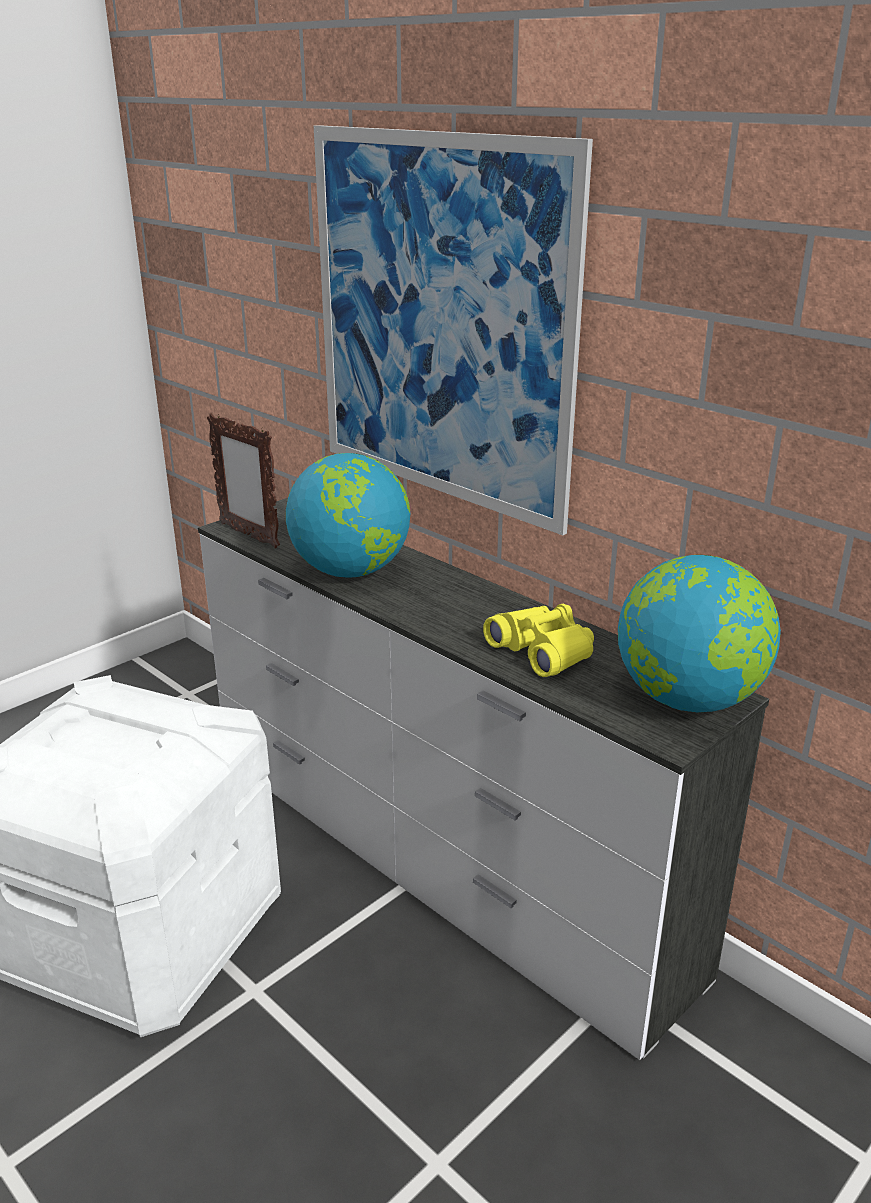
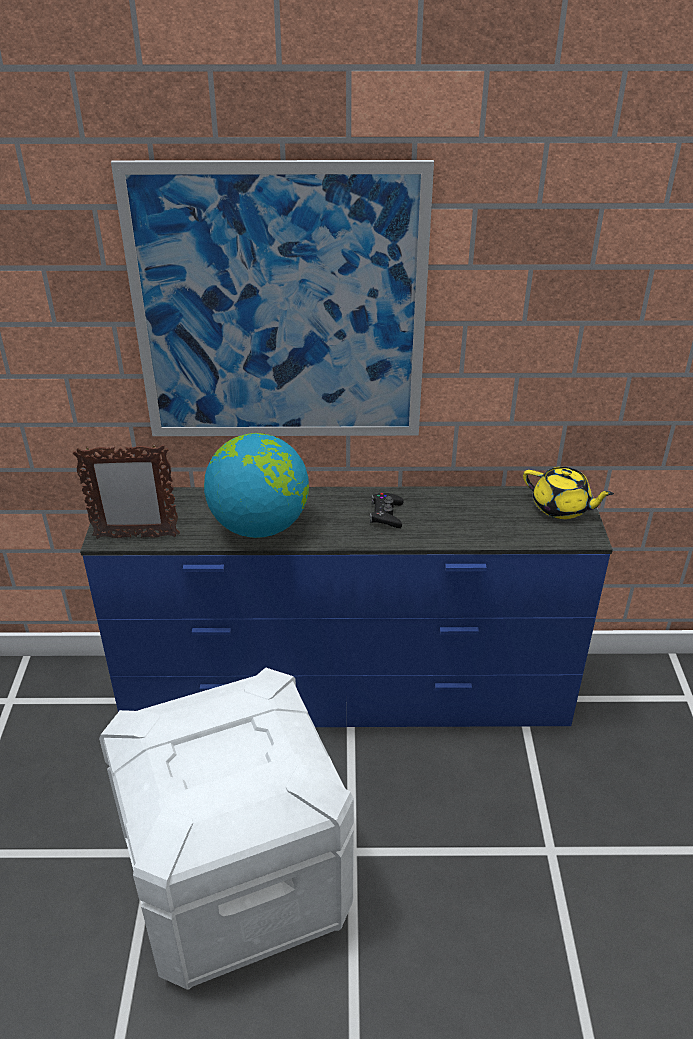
camera: 45 degrees left, 10 degrees up
white dresser [198,498,769,1060] -> blue dresser [80,486,613,727]
yellow binoculars [483,604,594,677] -> none
globe [618,555,781,712] -> yellow teapot [523,467,614,519]
none -> black game controller [370,493,403,528]

